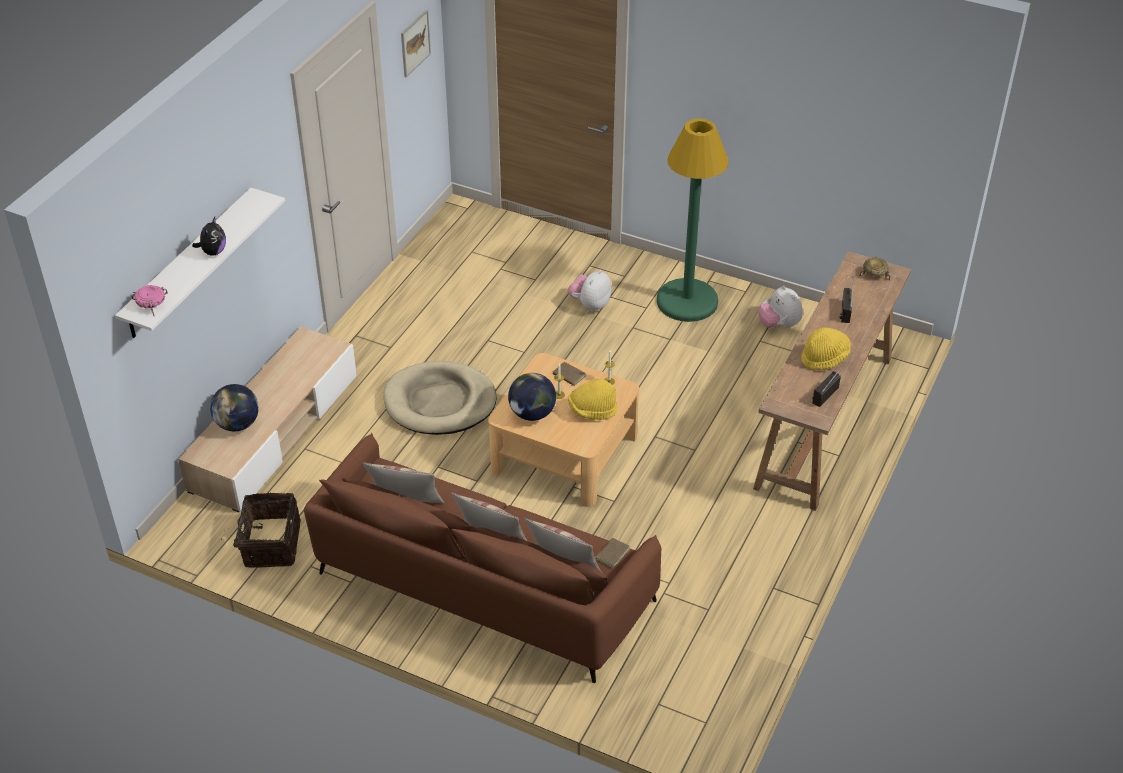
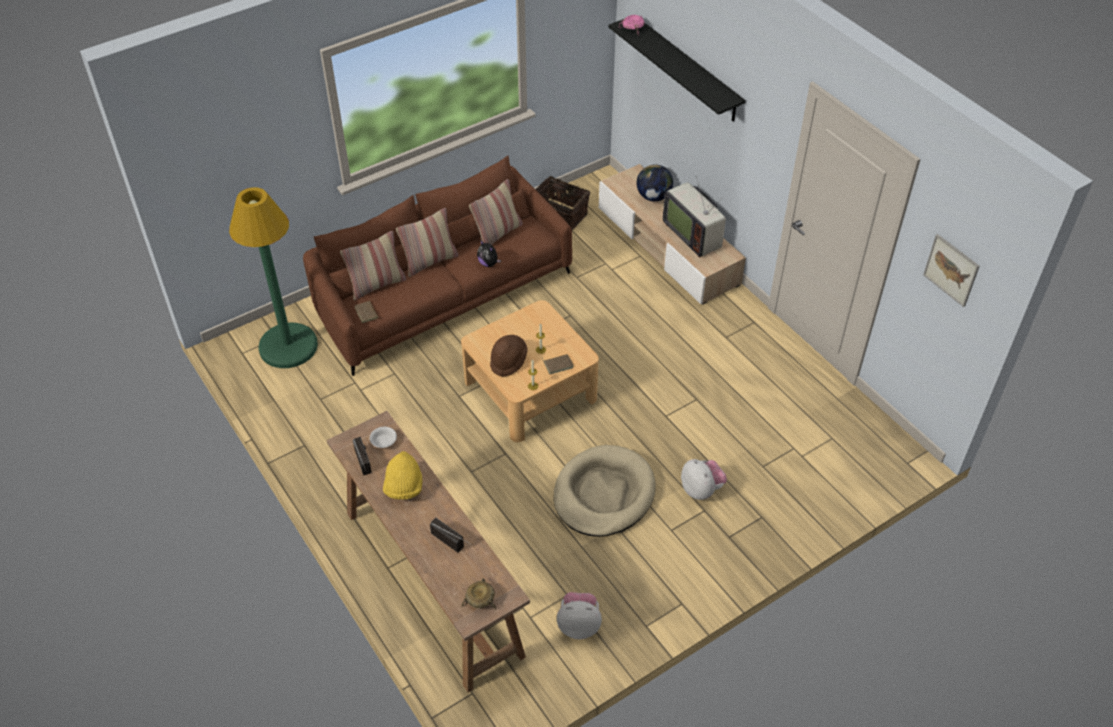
camera: 120 degrees right, 5 degrees up
white shelf [115,188,285,338] -> black shelf [608,19,746,122]
plush toy [192,217,226,256] -> plush toy moved to [477,240,501,267]
beige dog bed [384,361,497,435] -> beige dog bed moved to [553,445,656,537]
globe [508,373,556,421] -> none
yellow hat [568,379,617,420] -> brown hat [490,335,528,377]
green floor lamp [657,119,729,322] -> green floor lamp moved to [229,187,318,368]
none -> white bowl [370,427,397,448]
none -> television [663,176,726,257]

